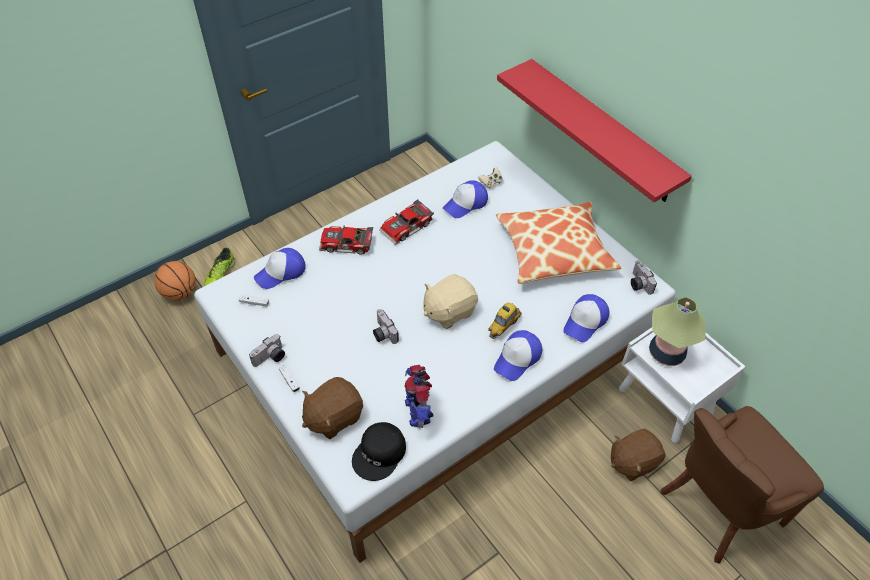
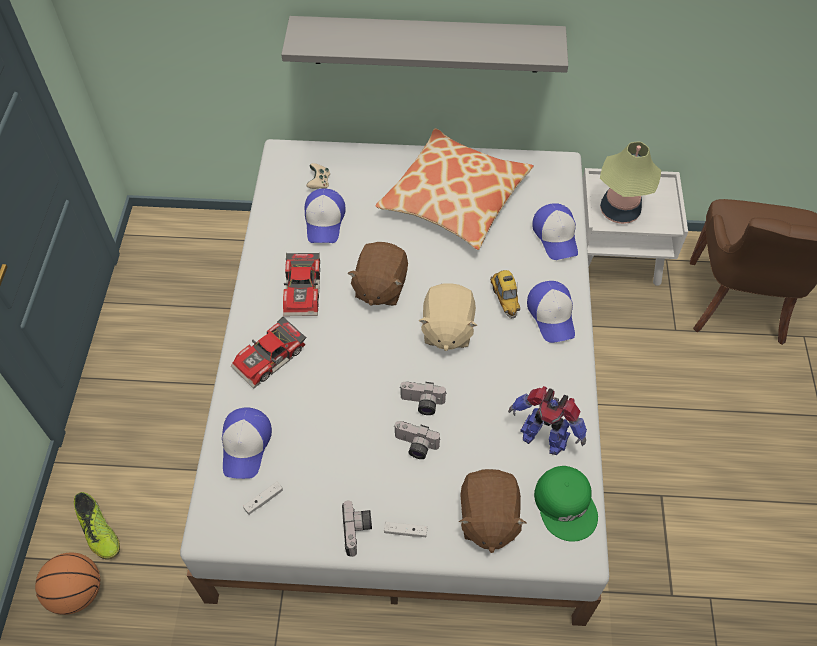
camera: 50 degrees left, 5 degrees up
black cap [352,422,406,481] -> green cap [534,466,598,542]
red shelf [497,59,692,202] -> grey shelf [281,16,568,73]
brown plush toy [611,429,665,481] -> brown plush toy moved to [347,242,408,306]
camera [631,260,657,295] -> camera moved to [394,421,440,459]

